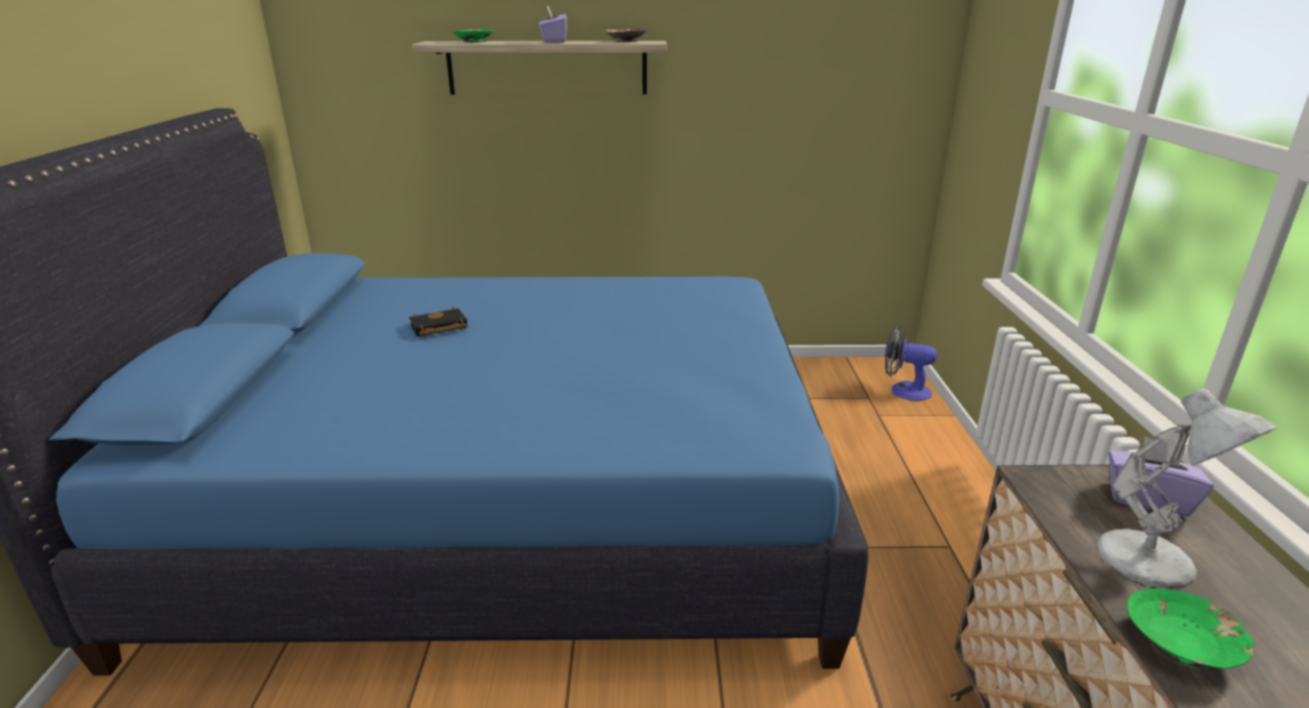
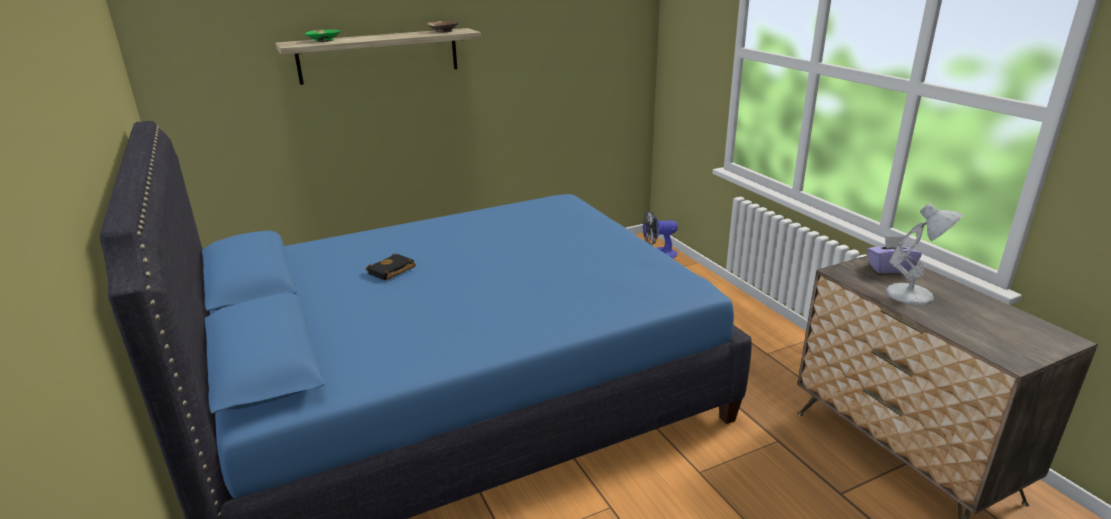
camera: 25 degrees left, 0 degrees up
purple tissue box [539,6,567,43] -> none
green bowl [1127,588,1254,669] -> none

